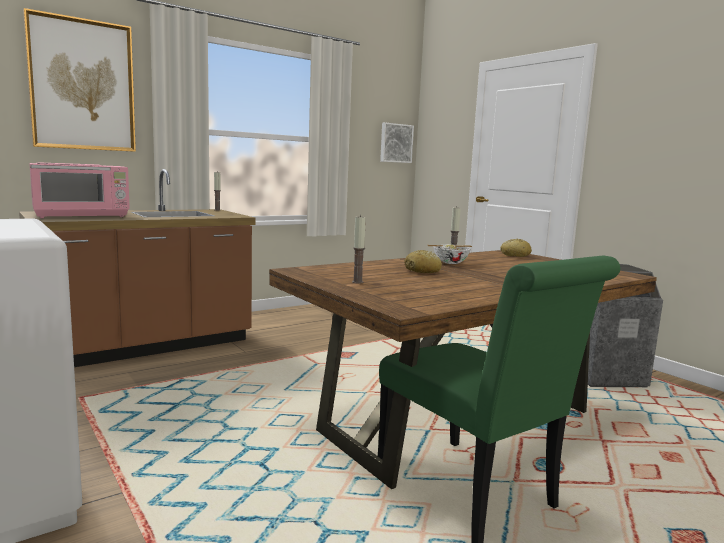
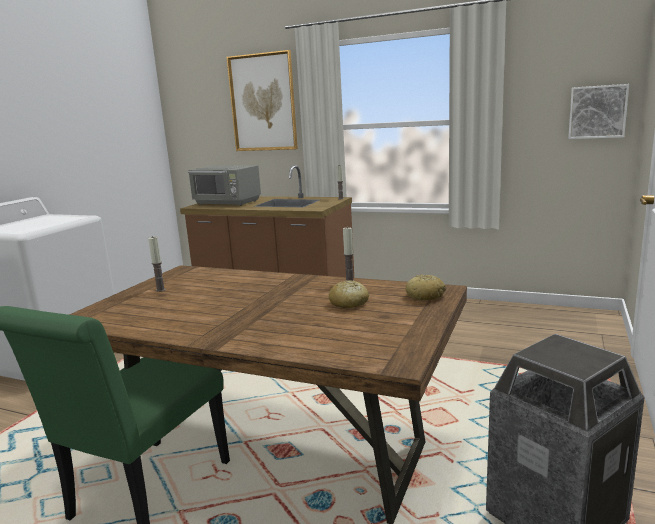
camera: 60 degrees right, 5 degrees up
pink microwave [29,162,130,218] -> grey microwave [188,165,261,206]
bread [404,250,442,273] -> bread moved to [329,280,369,308]
bowl [428,244,472,264] -> none

